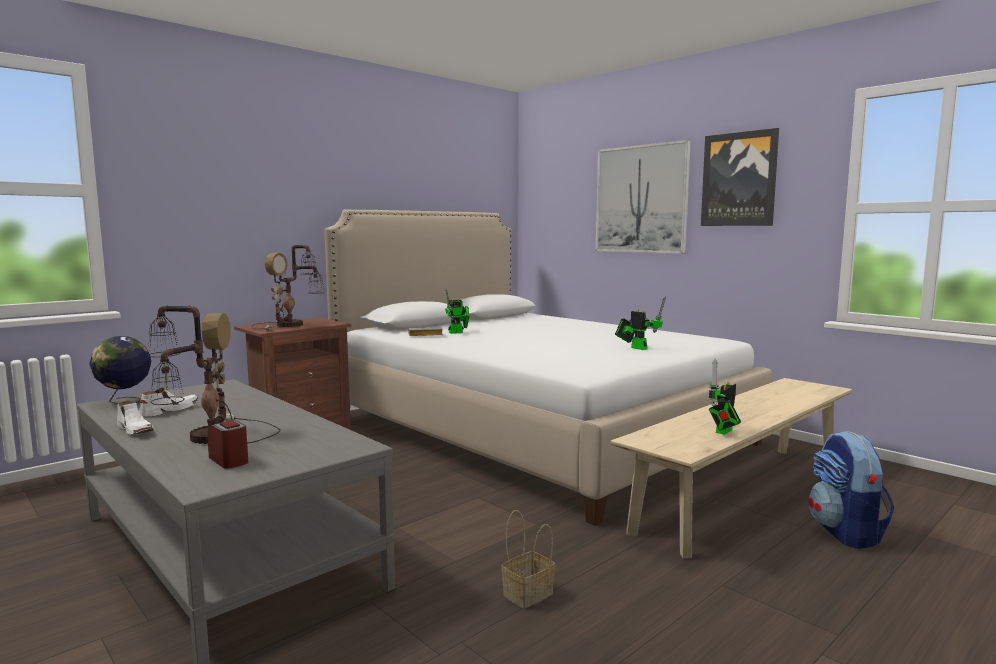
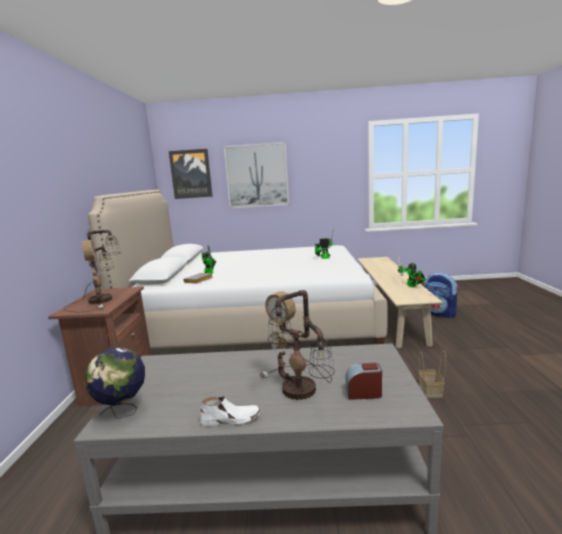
camera: 45 degrees left, 5 degrees up
white shoe [139,388,199,417] -> none
picture [701,128,779,226] -> picture moved to [169,149,213,199]

